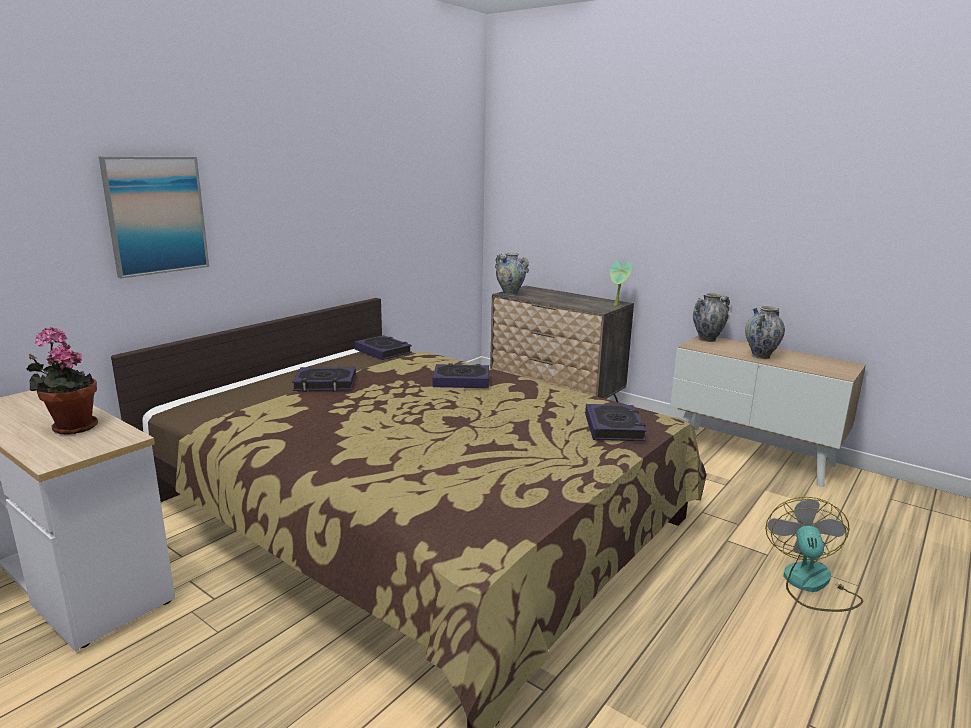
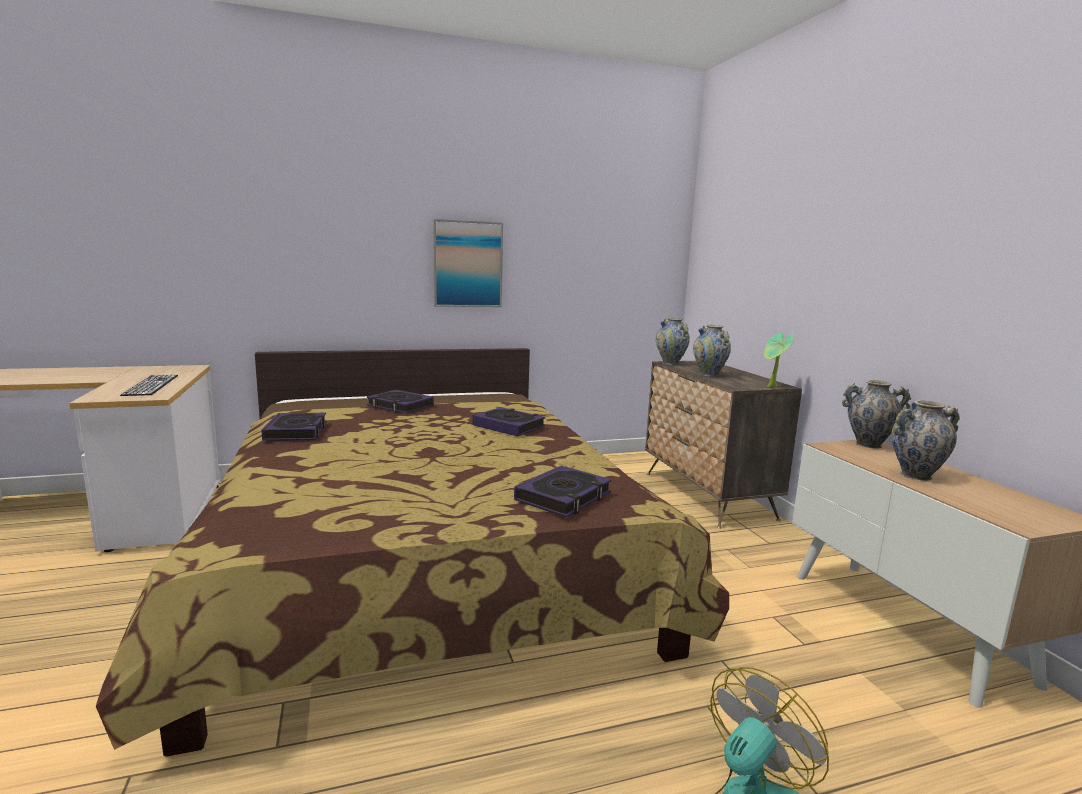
camera: 35 degrees right, 5 degrees down
potted plant [26,327,98,435] -> keyboard [120,374,178,396]
picture [99,157,209,279] -> picture moved to [433,219,503,307]
book [355,335,412,360] -> book moved to [261,413,327,441]
none -> vase [693,325,731,377]

